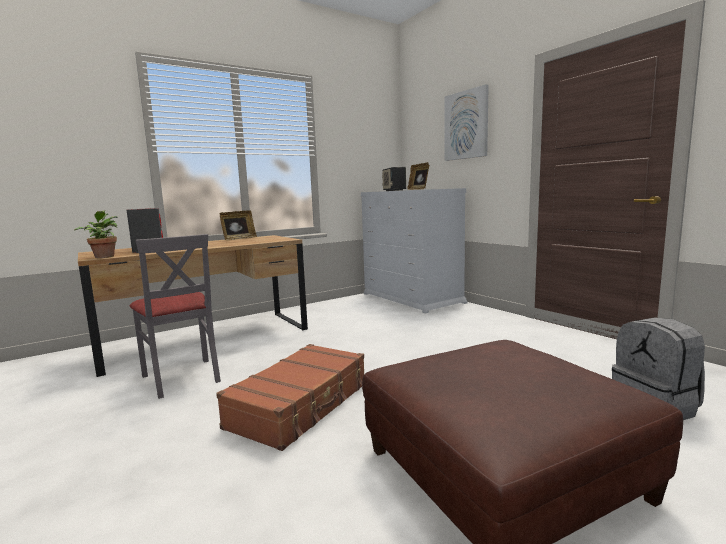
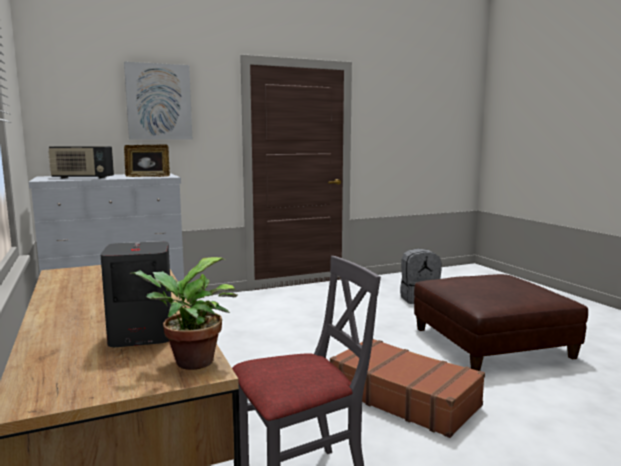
camera: 80 degrees left, 0 degrees up
picture frame [219,210,257,241] -> none

